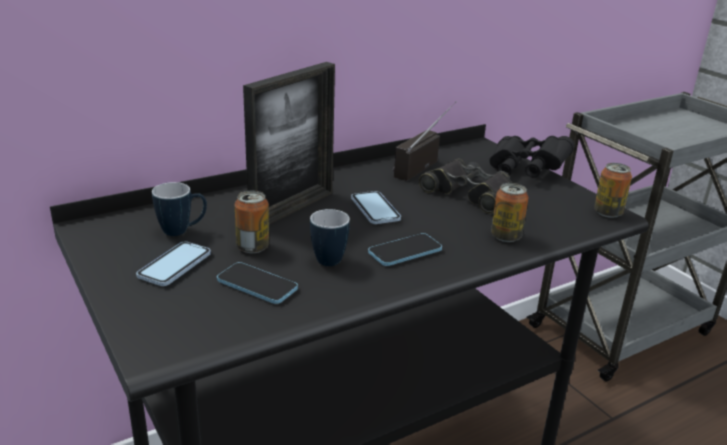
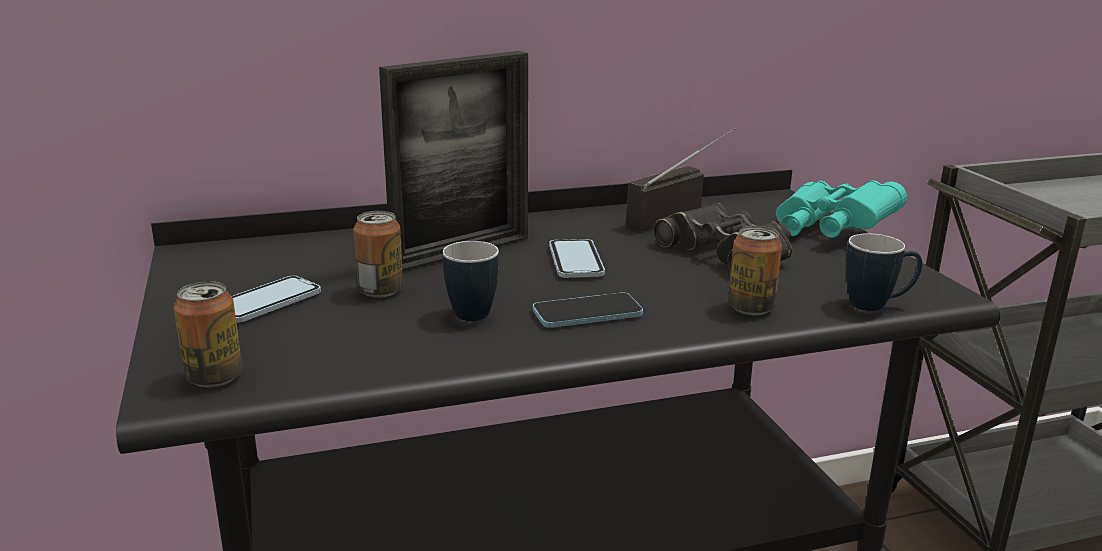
camera: 15 degrees right, 5 degrees down
mug [152,182,207,236] -> mug moved to [846,233,922,311]
phone [217,262,298,304] -> none
black binoculars [489,136,575,178] -> turquoise binoculars [776,180,907,238]
can [594,163,632,218] -> can moved to [173,281,243,387]

